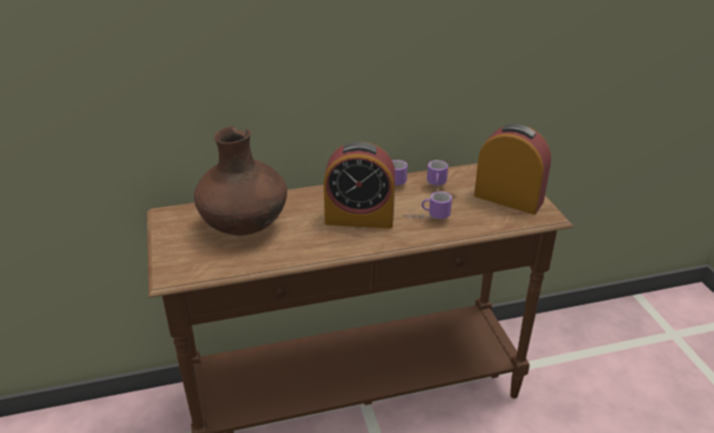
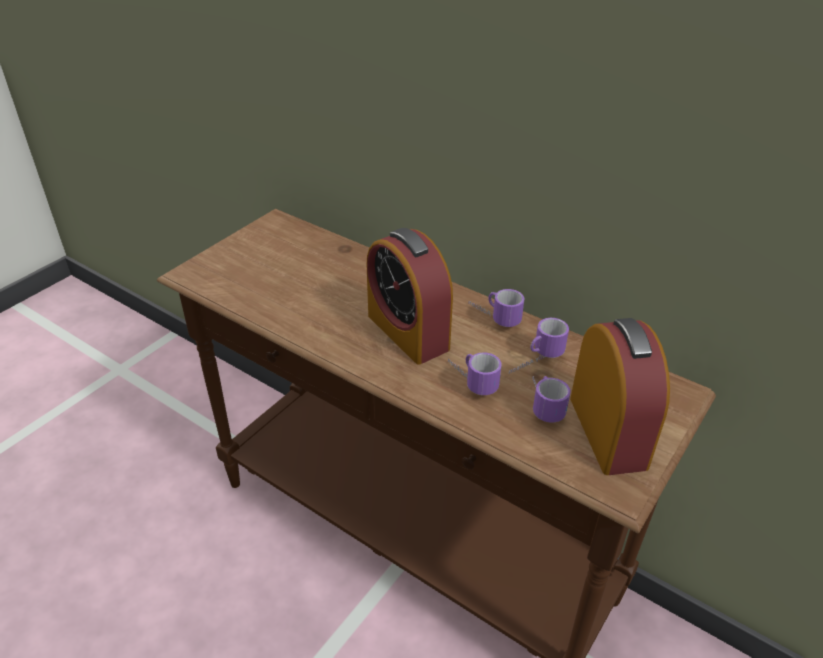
camera: 50 degrees right, 5 degrees up
brown vase [194,126,287,236] -> none
none -> mug [532,376,571,423]

